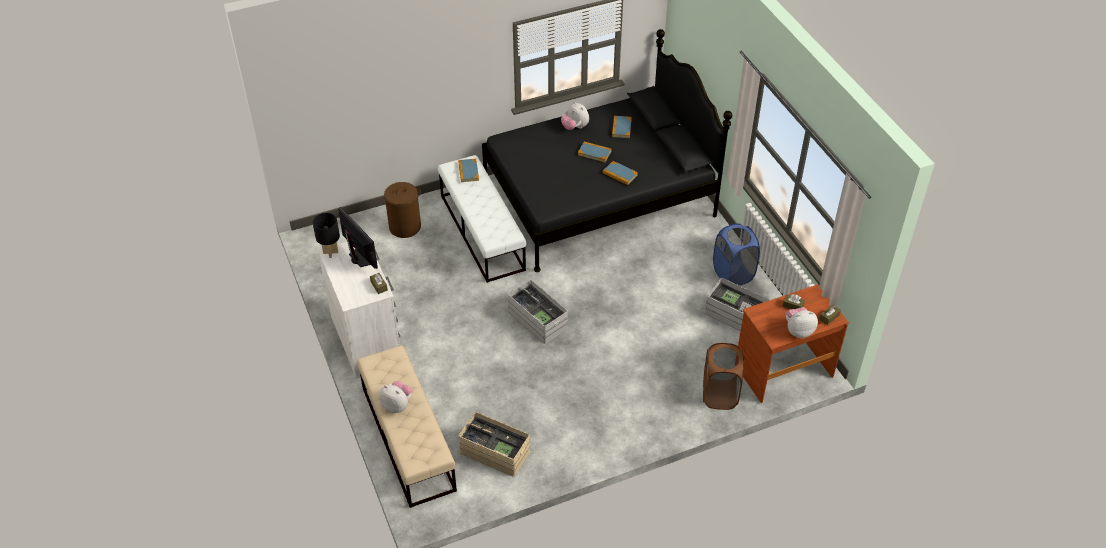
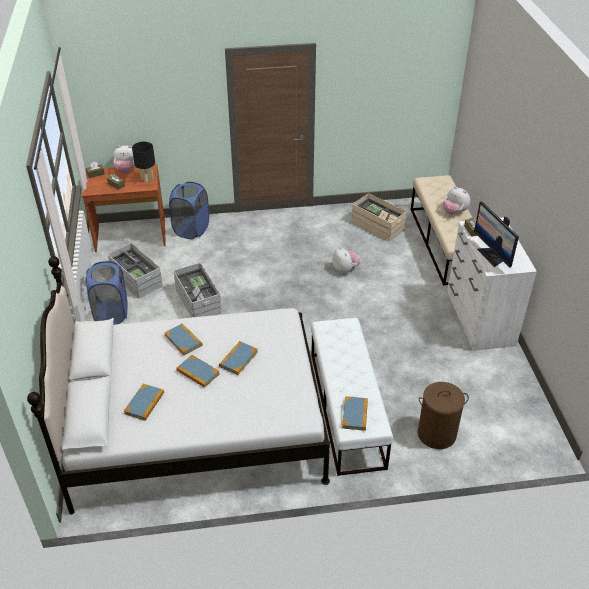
camera: 165 degrees left, 5 degrees down
black table lamp [313,213,340,258] -> black table lamp moved to [132,142,155,183]
black bed [482,29,732,272] -> white bed [27,256,330,514]
grey storage box [508,280,568,344] -> grey storage box moved to [174,263,222,317]
plush toy [561,102,589,130] -> plush toy moved to [333,247,360,274]
brown laundry basket [703,343,744,410] -> blue laundry basket [169,182,209,239]
none -> book [219,341,258,375]

